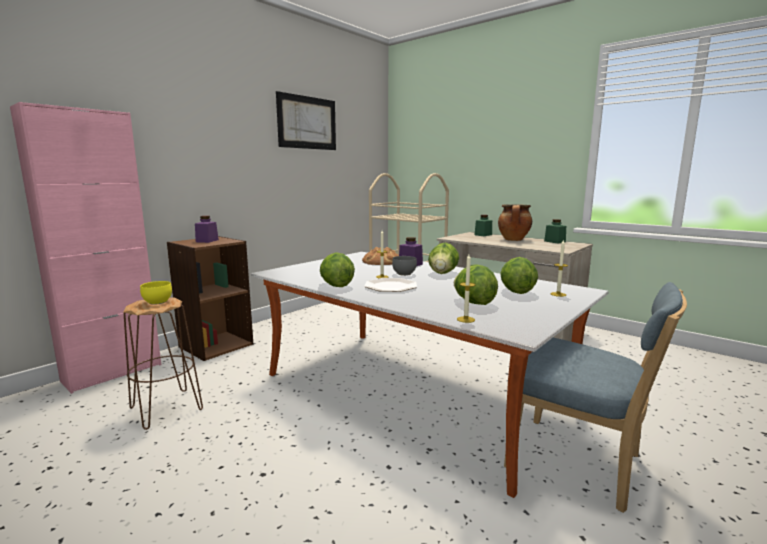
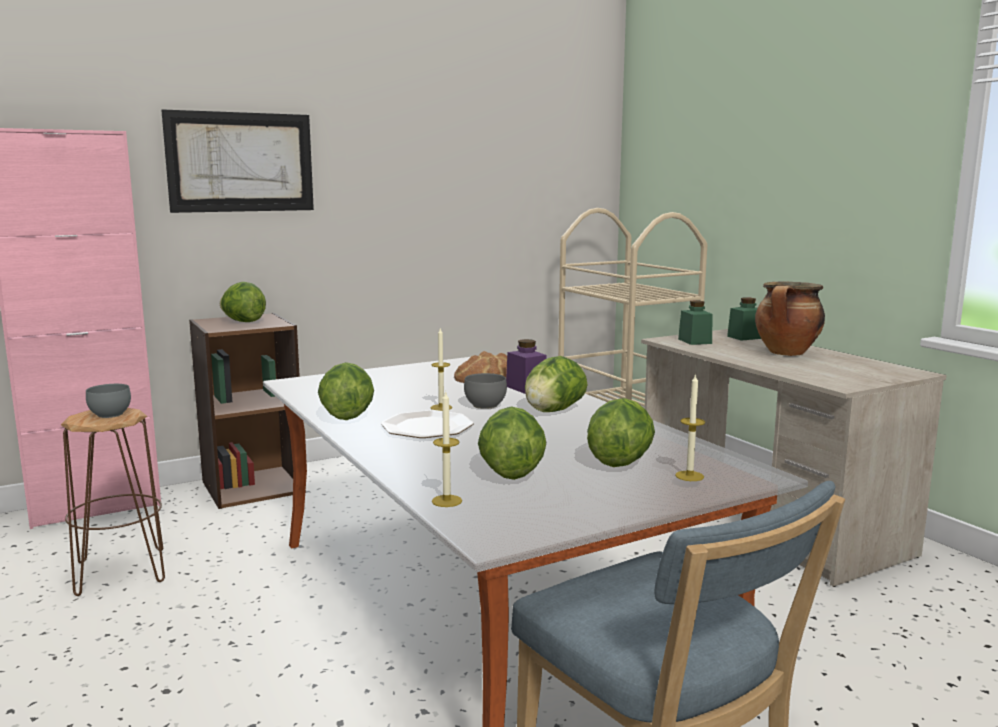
camera: 20 degrees right, 0 degrees up
yellow bowl [140,281,172,305] -> grey bowl [86,384,131,418]
purple jar [195,216,219,243] -> lettuce [220,282,266,322]
picture [276,91,336,150] -> picture moved to [161,109,314,213]
green jar [544,219,566,243] -> green jar moved to [678,300,713,345]

